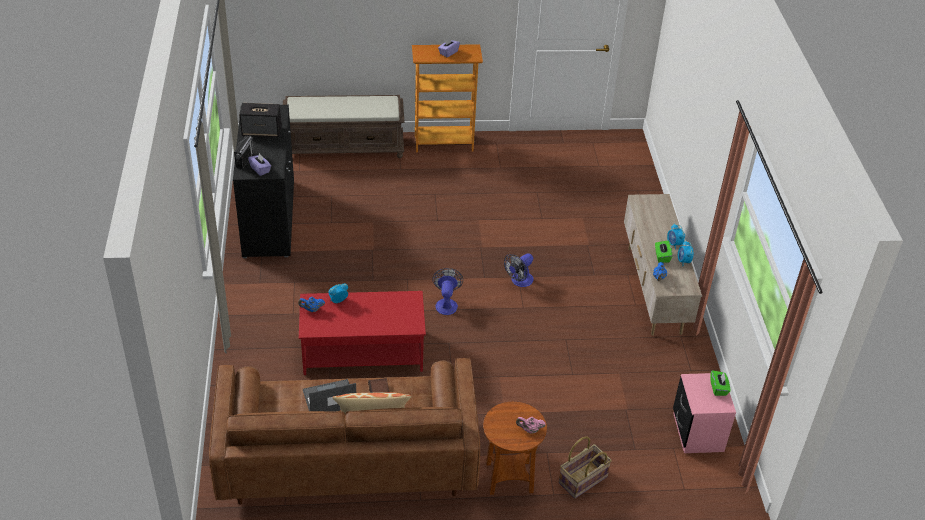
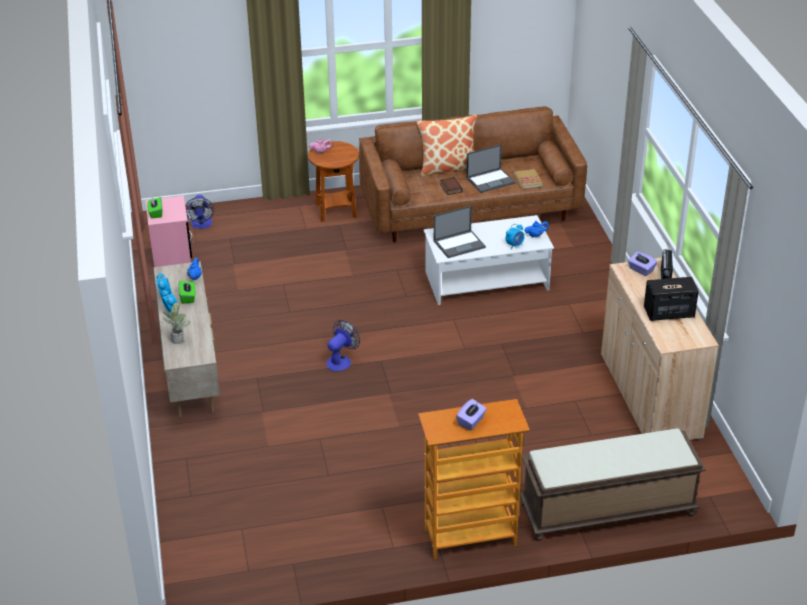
camera: 175 degrees right, 5 degrees down
black cabinet [233,105,294,258] -> beige cabinet [601,257,719,440]
red coffee table [299,291,426,375] -> white coffee table [423,215,554,305]
fan [432,268,463,315] -> fan moved to [185,195,214,229]
basket [559,437,612,498] -> none
none -> potted plant [162,303,191,344]
none -> laptop [434,206,486,258]
none -> book [514,169,543,189]

